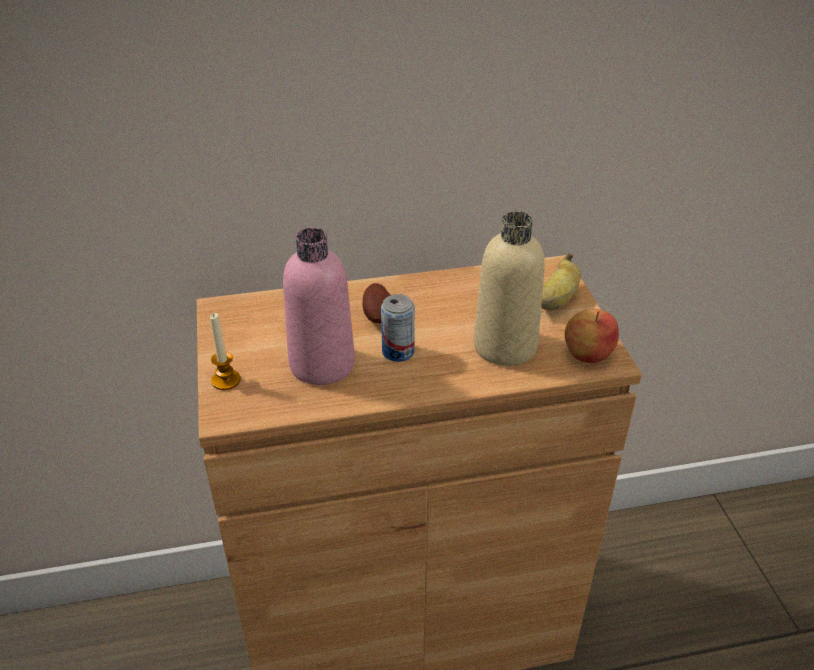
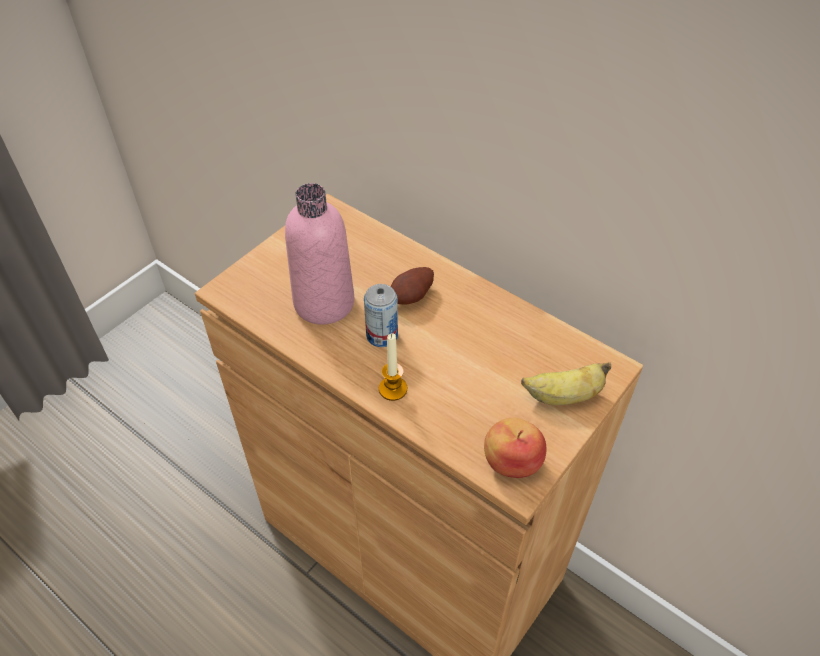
camera: 50 degrees right, 10 degrees up
candle [210,313,241,390] -> candle moved to [379,333,407,401]
beige bottle [474,211,545,366] -> none

